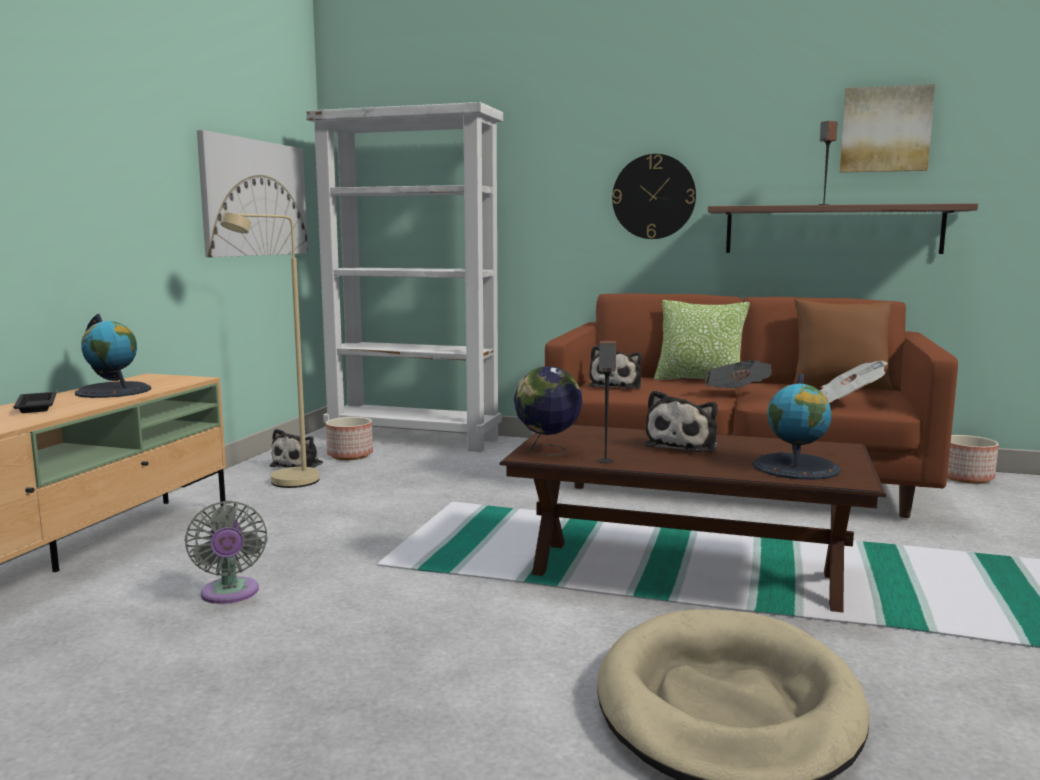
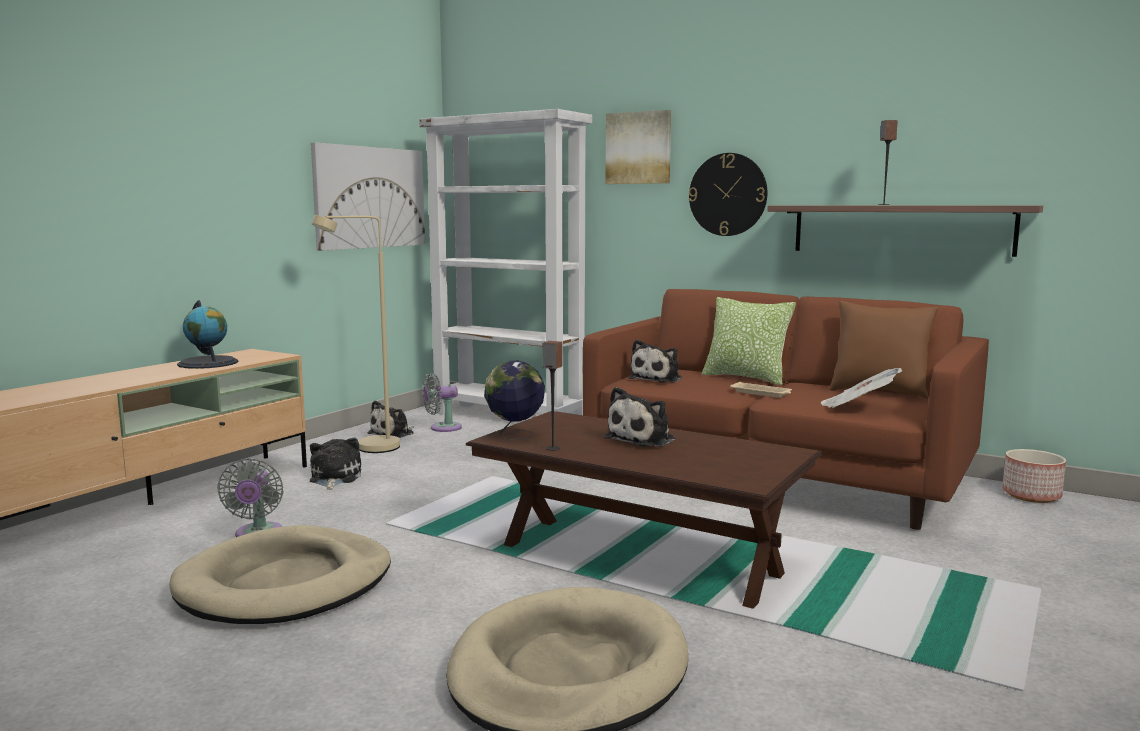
camera: 15 degrees right, 0 degrees up
black tray [14,392,56,413] -> none
planter [326,417,373,460] -> grey fan [423,373,462,432]
newspaper [705,360,772,388] -> beige tray [730,382,792,398]
globe [752,374,841,480] -> none
picture [840,84,935,173] -> picture moved to [605,110,671,184]
none -> beige dog bed [169,525,391,624]
none -> plush toy [310,438,361,490]

